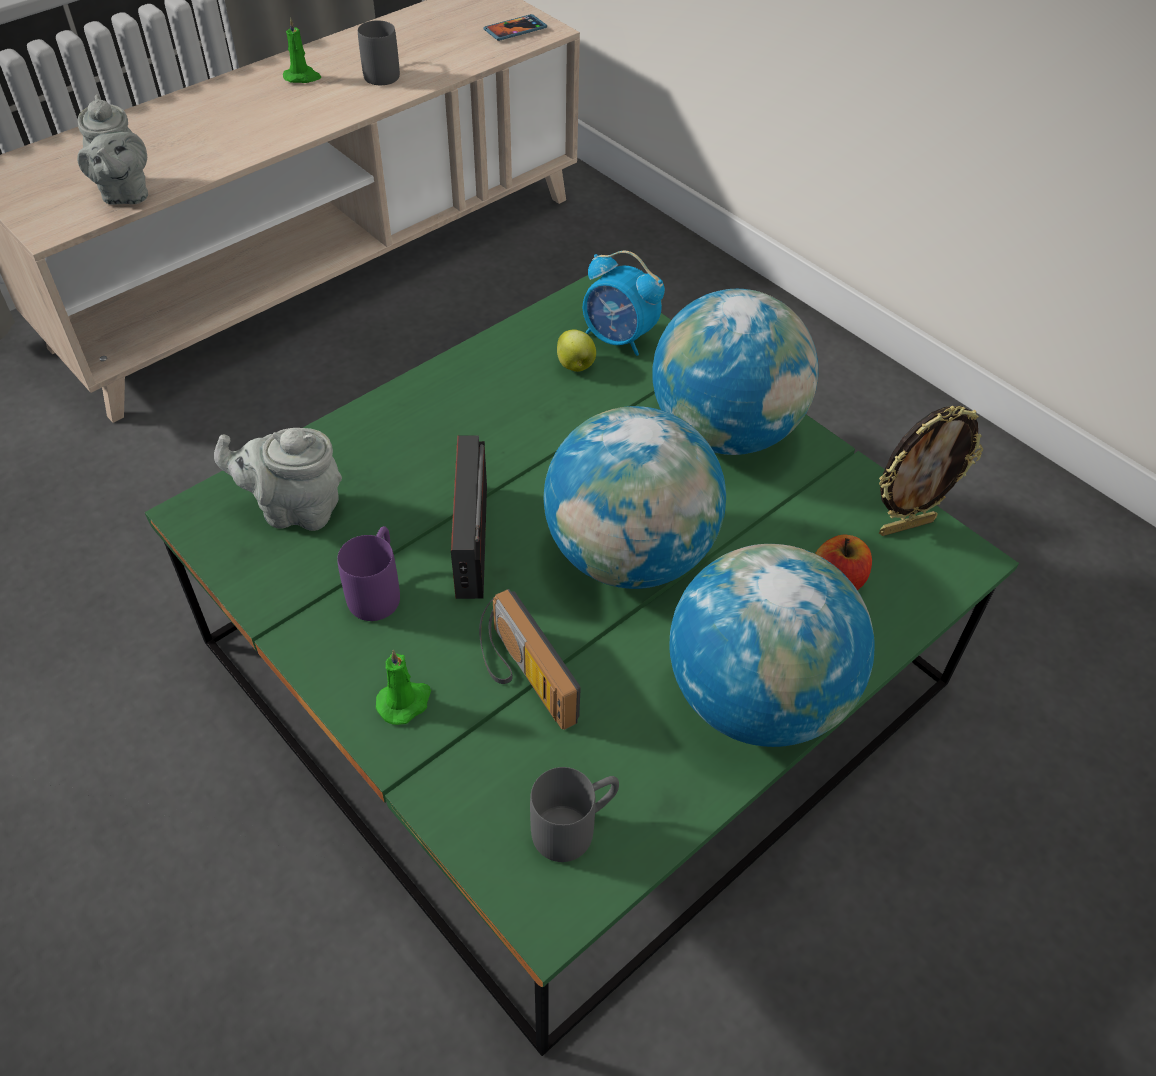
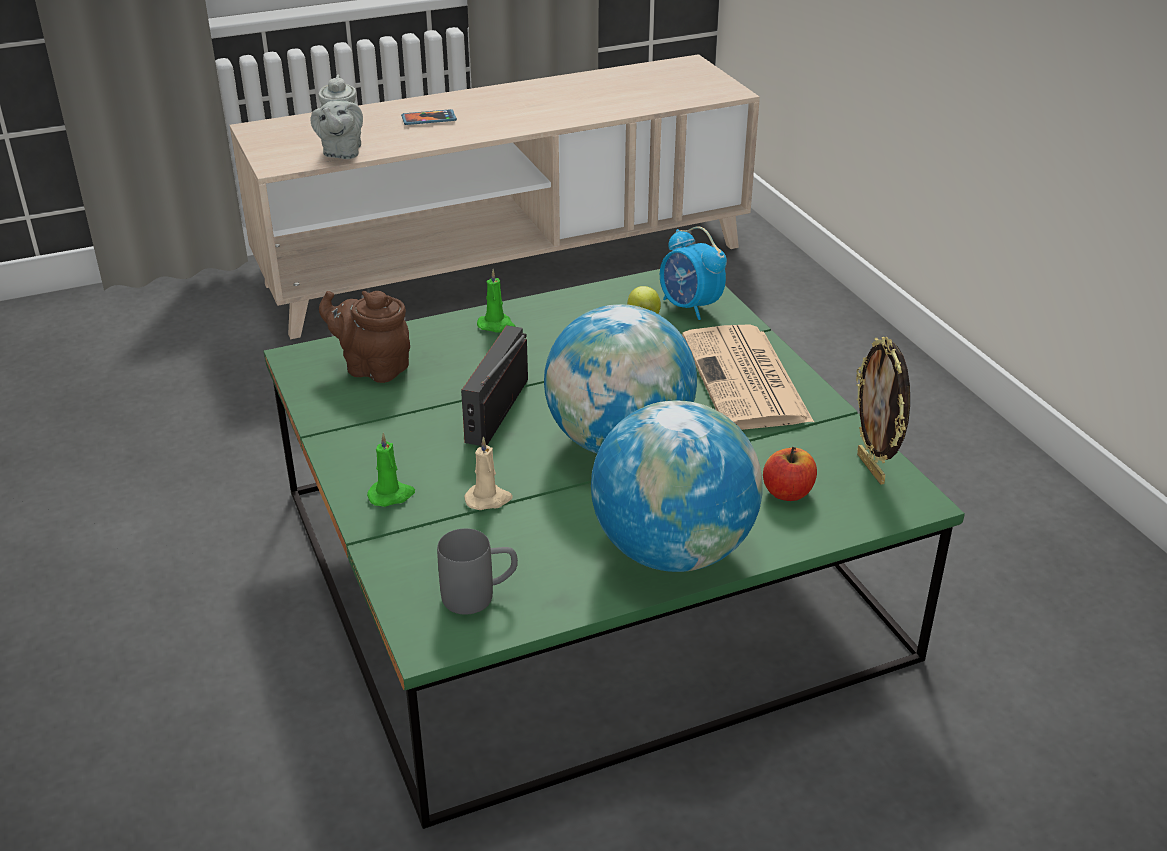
camera: 20 degrees right, 15 degrees down
grey teapot [214,428,342,531] -> brown teapot [319,291,410,383]
green candle [283,17,321,83] -> green candle moved to [477,269,516,333]
purple mug [337,526,400,621] -> none
grey mug [358,20,400,85] -> none
radio [479,589,581,730] -> beige candle [464,436,513,510]
phone [483,14,547,41] -> phone moved to [401,109,457,125]
globe [652,289,818,455] -> newspaper [682,324,814,430]
picture frame [879,406,983,536] -> picture frame turned 75 degrees clockwise [856,337,910,485]

